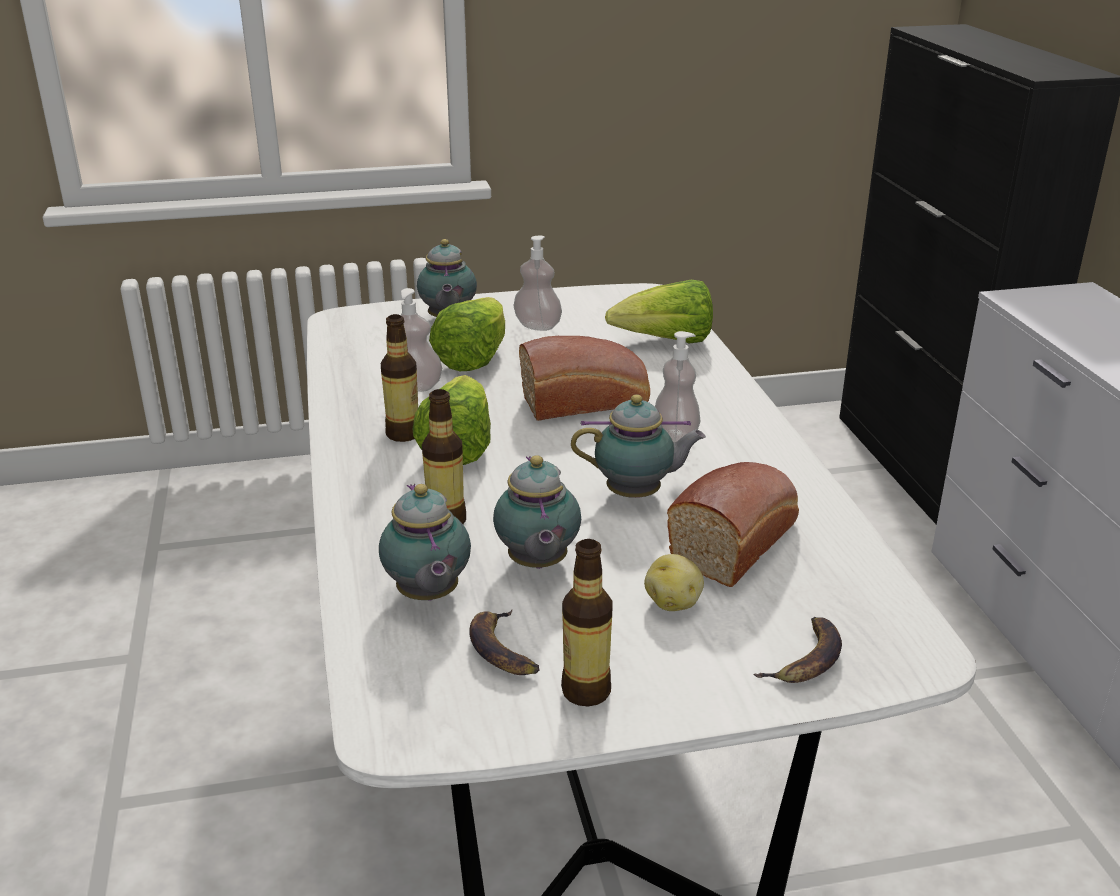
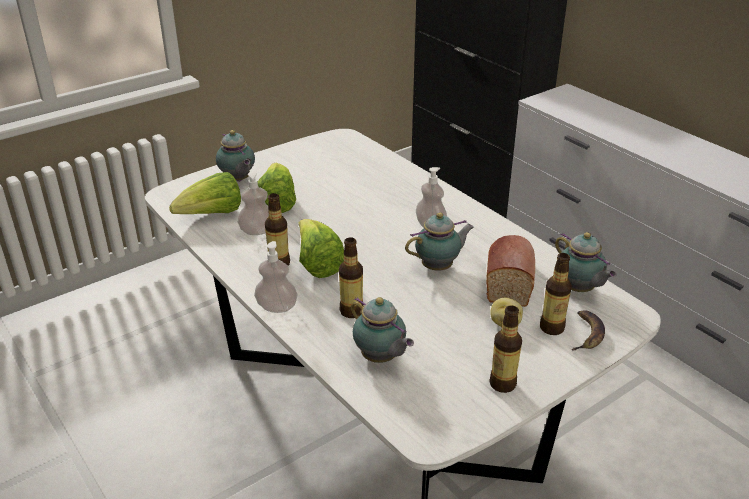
camera: 25 degrees left, 5 degrees up
banana [469,610,540,675] -> none
teapot [493,455,581,569] -> teapot moved to [555,232,617,292]
soap dispenser [514,236,562,331] -> soap dispenser moved to [254,241,298,313]
bread [519,336,650,421] -> none
lettuce [605,280,713,344] -> lettuce moved to [169,172,241,214]
none -> bottle [540,253,572,335]

